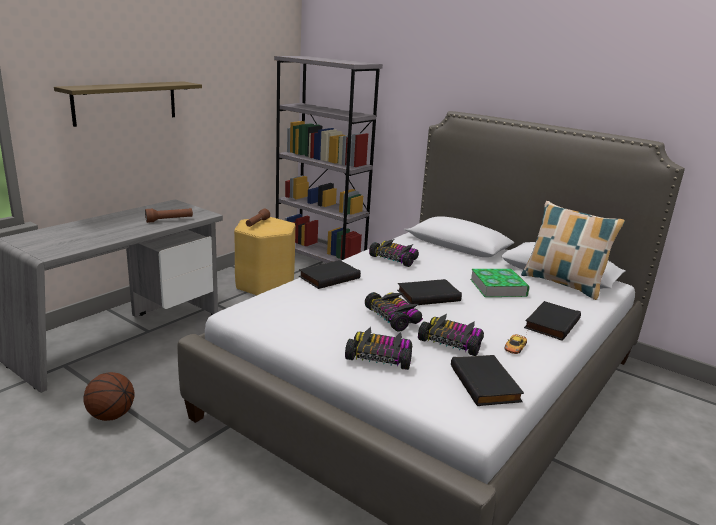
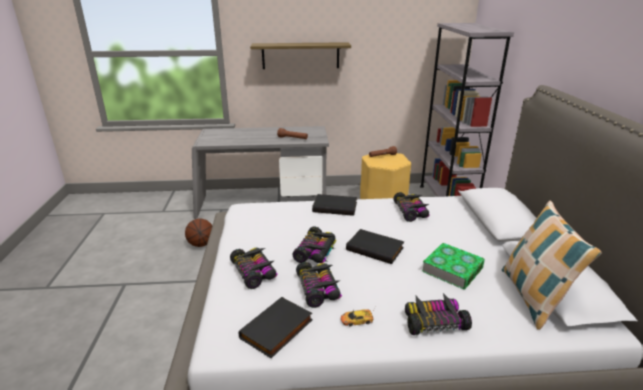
camera: 50 degrees right, 5 degrees up
black book [524,301,581,341] -> toy car [405,293,472,335]

